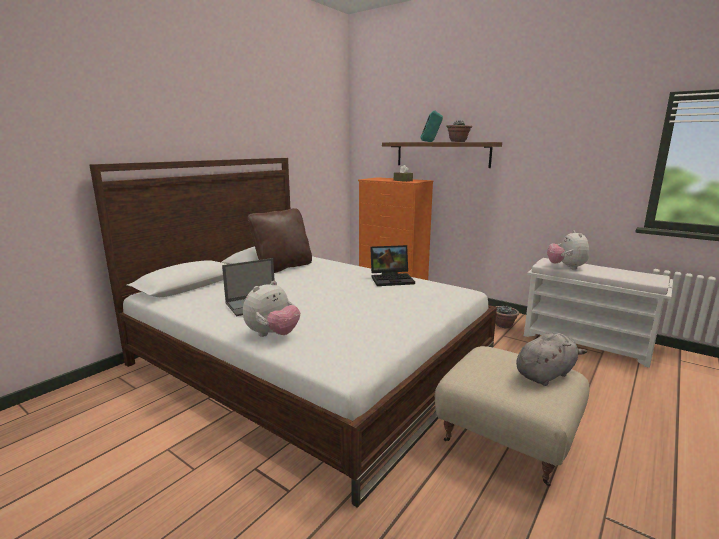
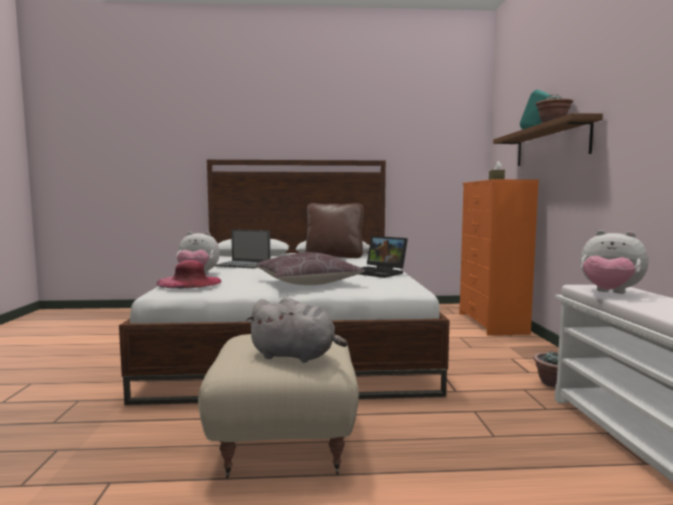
camera: 50 degrees right, 10 degrees down
plush toy [547,230,589,270] -> plush toy turned 105 degrees counterclockwise [580,230,649,294]
none -> pink hat [156,260,222,288]
none -> brown pillow [256,252,365,285]

